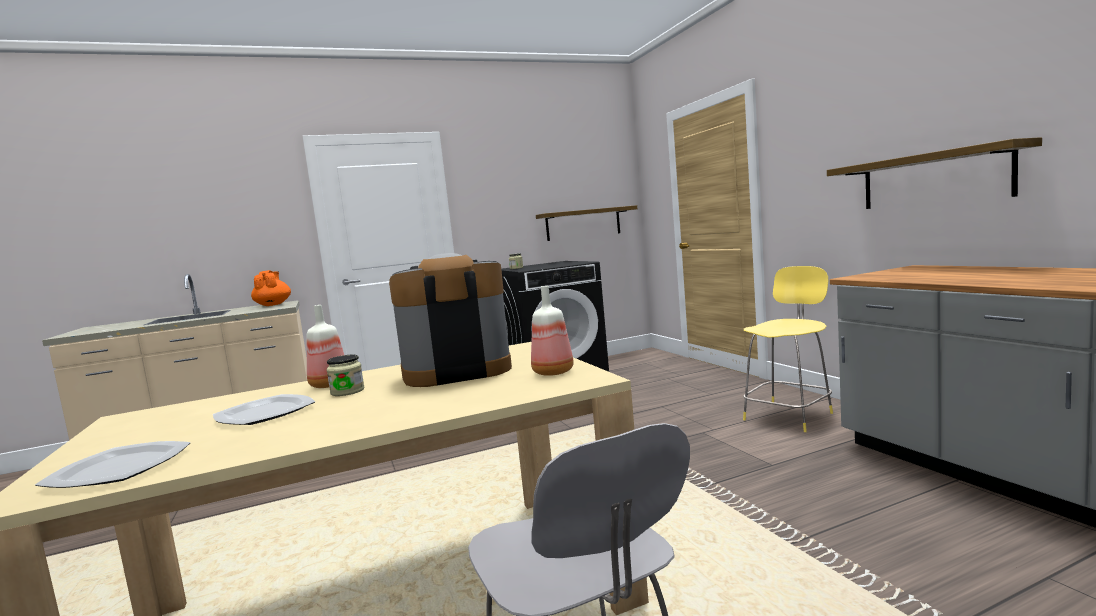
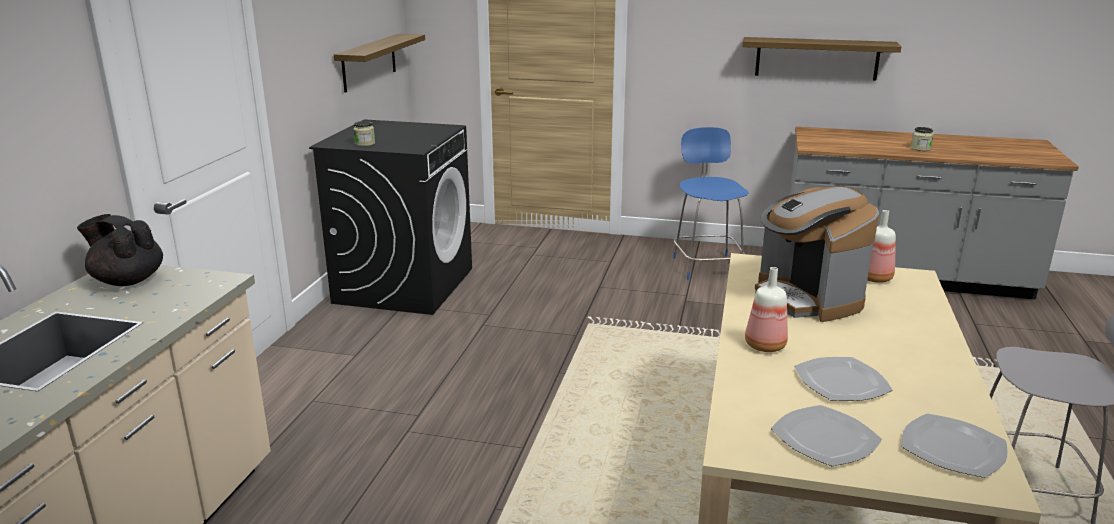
camera: 55 degrees left, 15 degrees up
orange teapot [251,270,291,306] -> black teapot [77,214,163,286]
jar [327,355,364,396] -> jar moved to [911,127,933,151]
coffee machine [389,253,512,387] -> coffee machine turned 45 degrees counterclockwise [755,186,879,322]
yellow stool [743,266,833,432] -> blue stool [673,127,749,280]
none -> plate [771,405,882,466]

